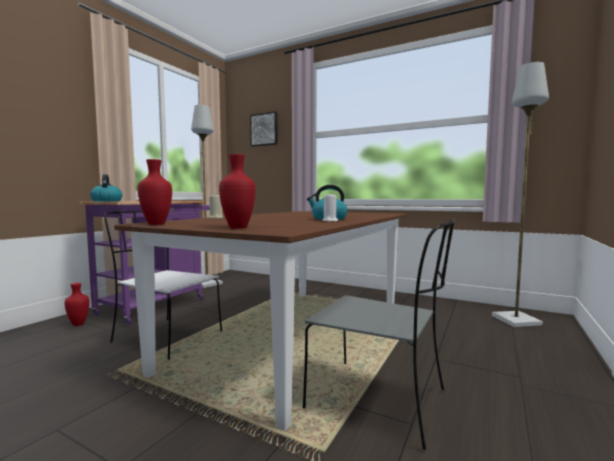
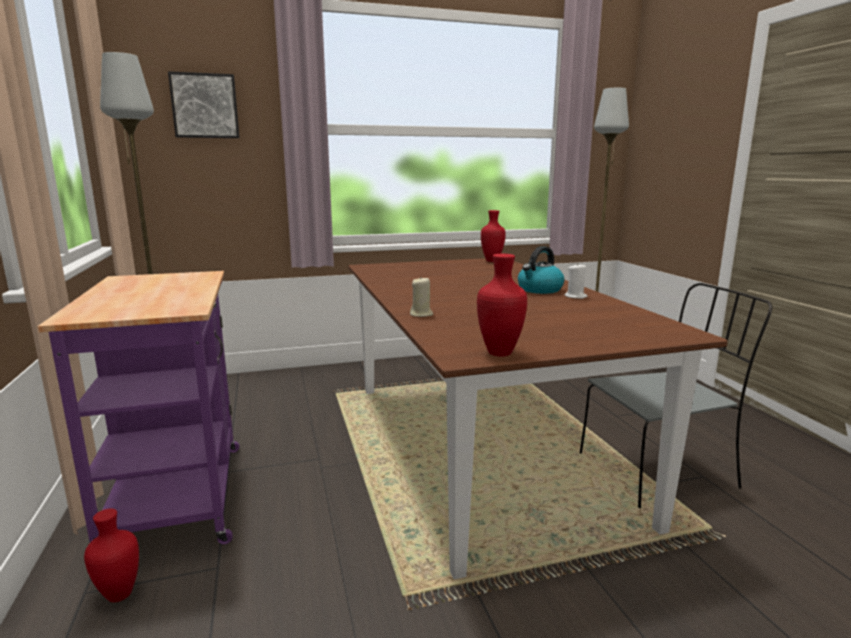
camera: 45 degrees left, 10 degrees up
kettle [90,174,122,201] -> none
white chair [104,211,222,360] -> none
red vase [219,154,256,229] -> red vase moved to [481,210,506,262]

